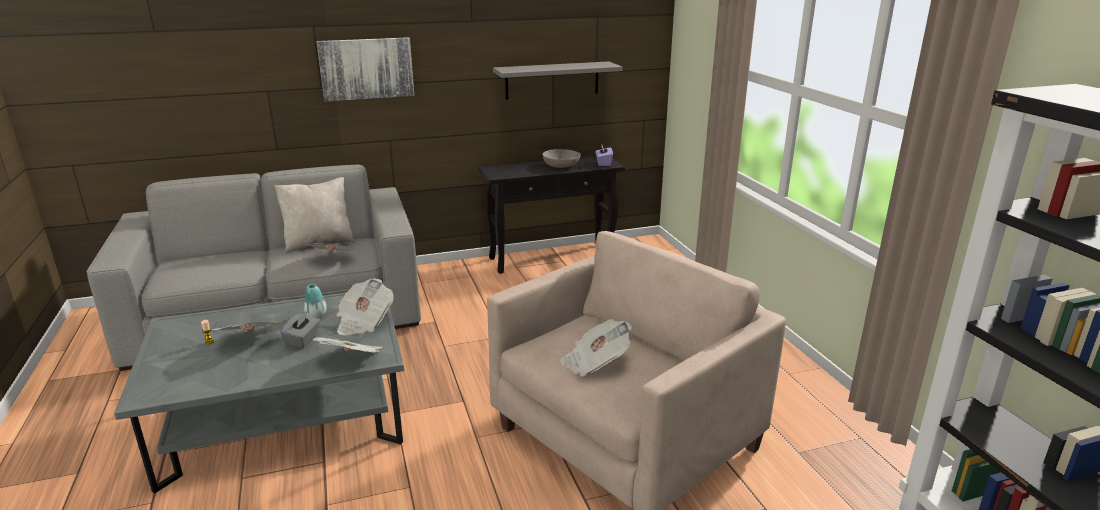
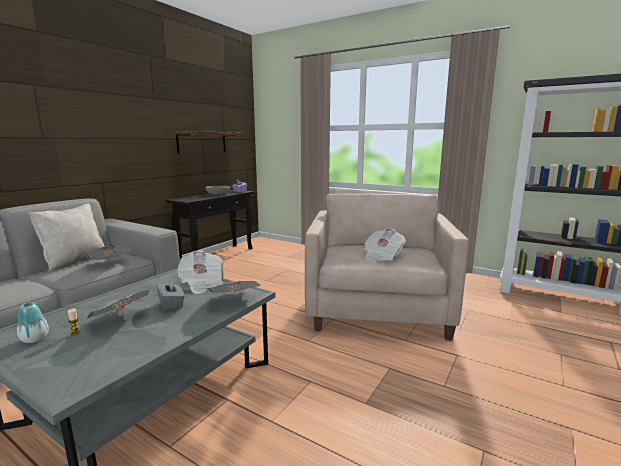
camera: 40 degrees left, 10 degrees down
vase [304,284,327,318] -> vase moved to [17,302,49,343]
picture [317,37,414,102] -> none
grey shelf [493,61,623,100] -> brown shelf [169,131,244,154]

